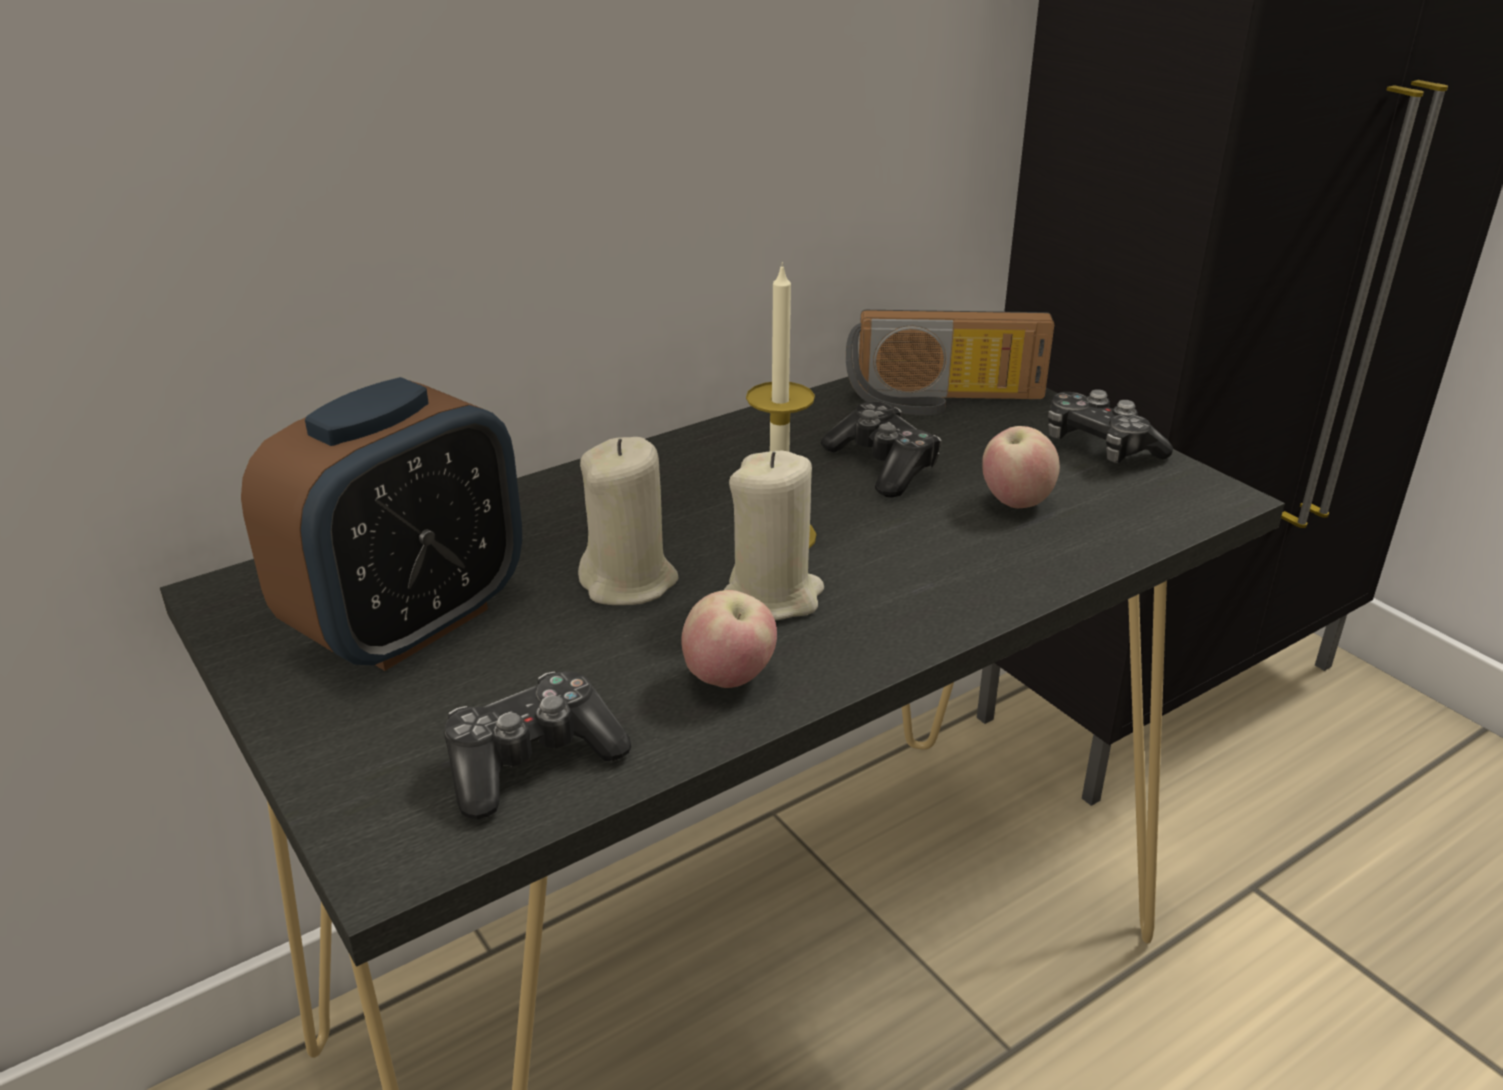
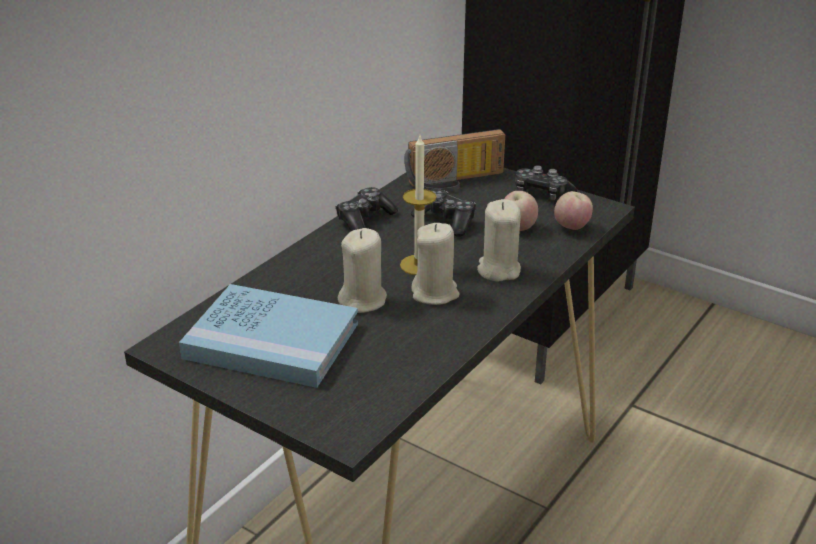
camera: 20 degrees left, 0 degrees up
alarm clock [241,377,522,671] -> blue book [179,284,358,388]
game controller [444,671,631,819] -> game controller moved to [335,187,398,231]
apple [681,590,777,688] -> apple moved to [554,191,593,230]
none -> beige candle [477,199,521,282]

